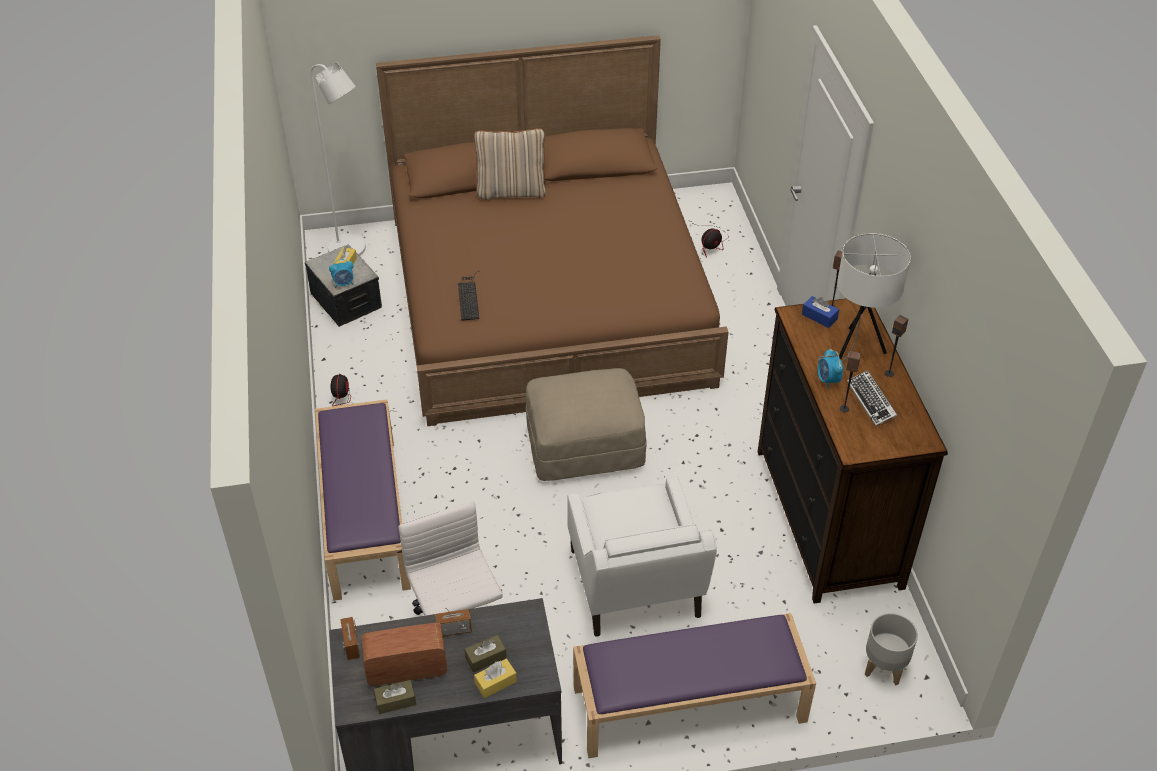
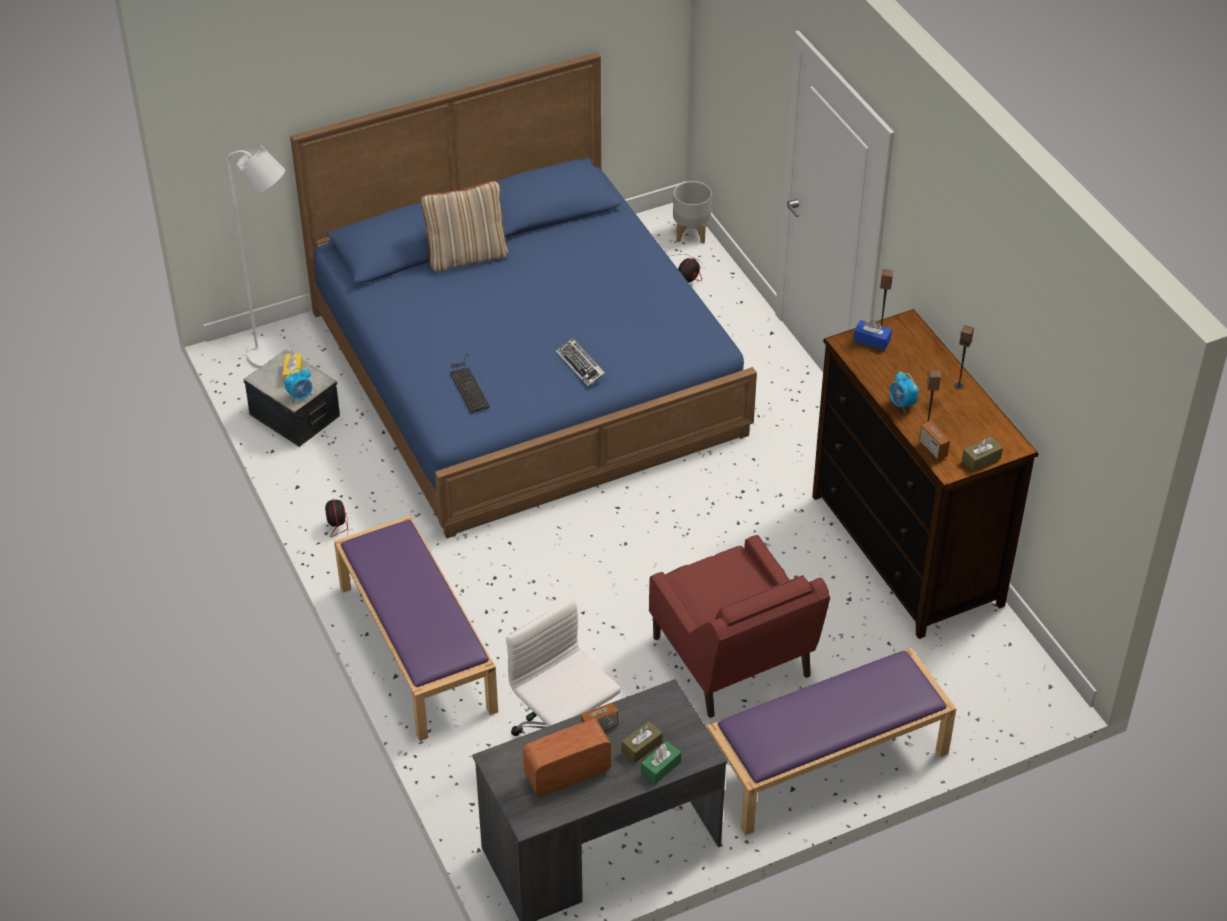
camera: 15 degrees left, 0 degrees up
radio [340,617,360,660] -> radio moved to [919,415,950,460]
brown tissue box [374,680,416,714] -> brown tissue box moved to [962,437,1003,472]
brown bed [376,35,729,426] -> blue bed [290,52,757,539]
yellow tissue box [474,659,517,698] -> green tissue box [641,741,681,784]
beige ottoman [526,368,647,481] -> none
white armchair [567,477,717,637] -> red armchair [649,535,830,718]
white table lamp [818,233,911,361] -> none
keyboard [847,370,897,426] -> keyboard moved to [556,338,605,387]
grey planter [865,613,918,685] -> grey planter moved to [673,181,712,244]

